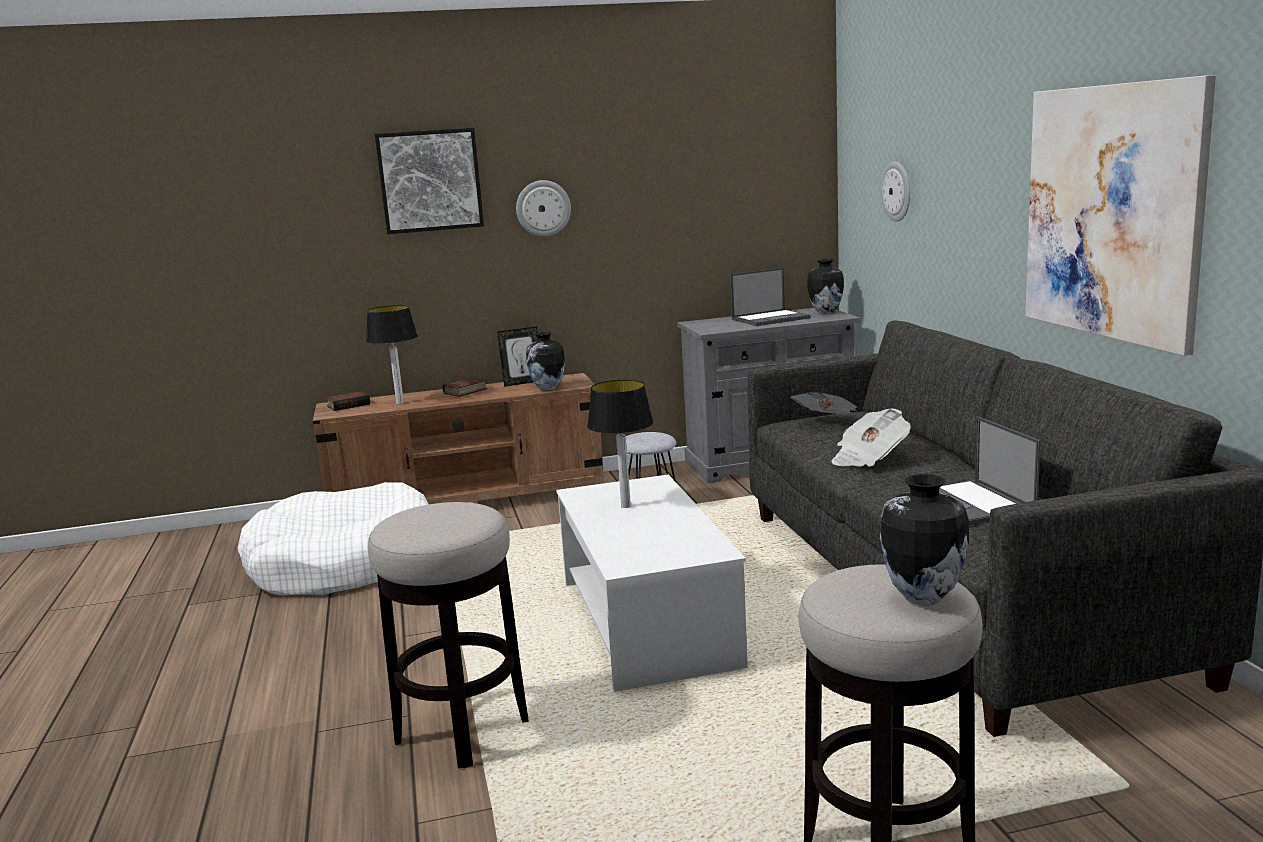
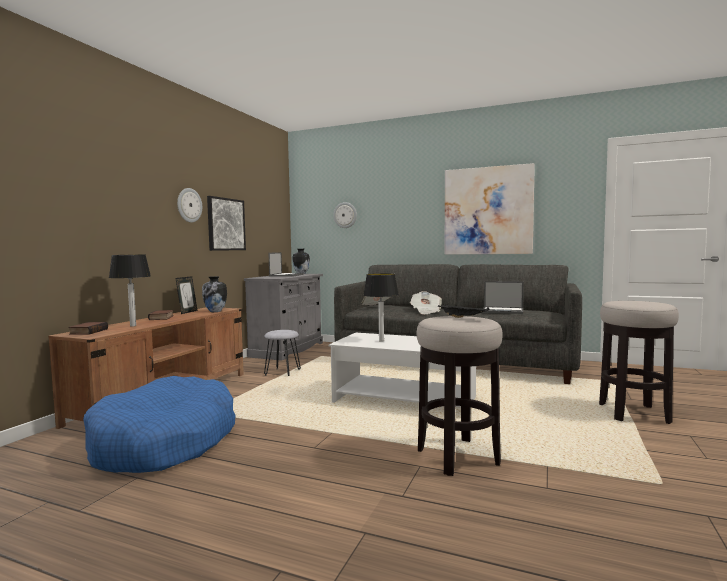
camera: 55 degrees left, 10 degrees down
white dog bed [237,482,429,595] -> blue dog bed [83,376,235,473]
picture [375,128,484,234] -> picture moved to [207,196,246,251]
vase [880,474,969,605] -> none
none -> black tray [438,304,490,318]

